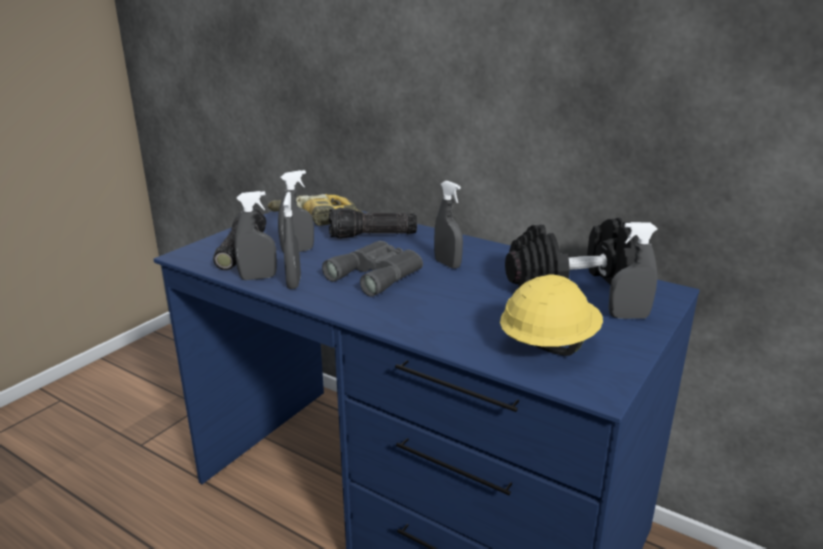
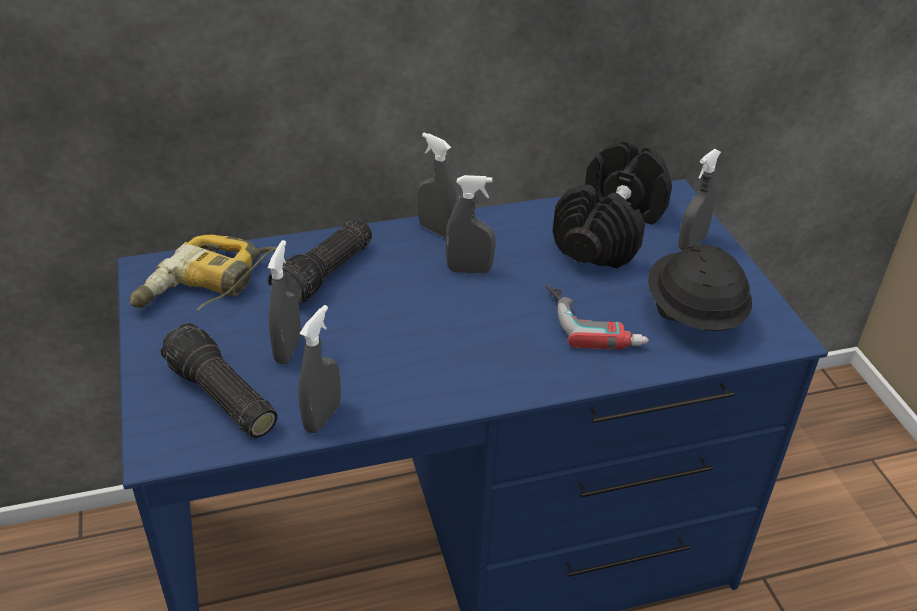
camera: 50 degrees left, 15 degrees up
grey spray bottle [283,192,301,289] -> grey spray bottle moved to [417,132,457,237]
grey binoculars [322,241,423,297] -> none
yellow hard hat [500,274,603,356] -> black hard hat [648,244,752,331]
none -> power drill [546,283,649,350]

